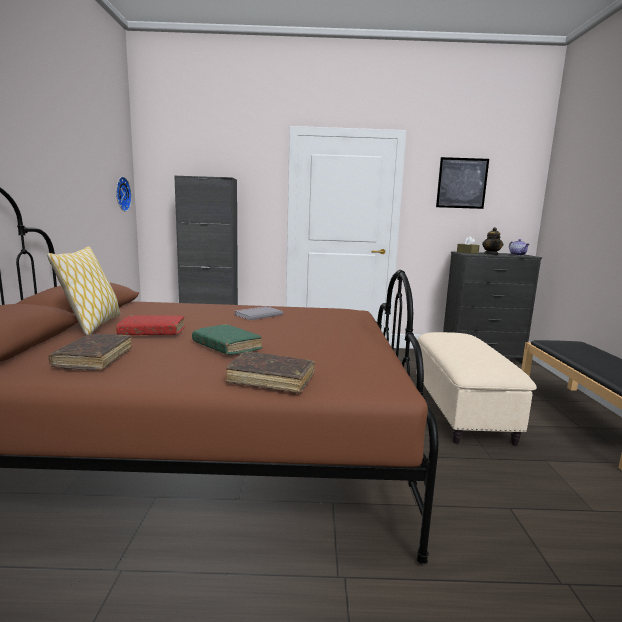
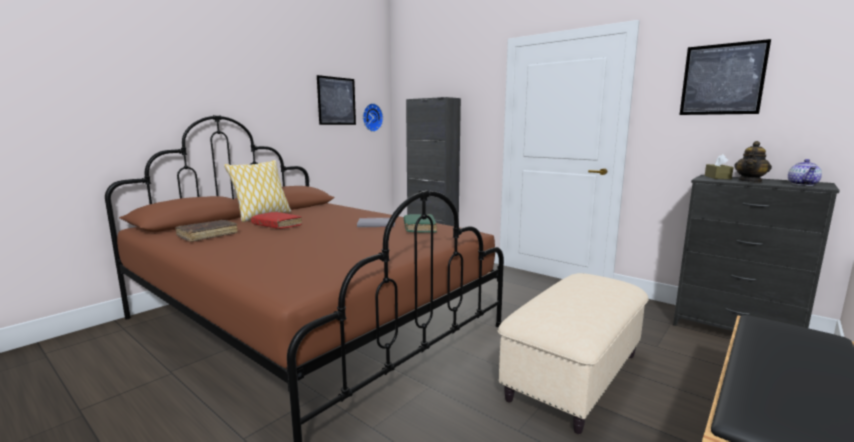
camera: 40 degrees right, 0 degrees up
green book [192,324,262,355] -> green book moved to [404,214,437,233]
brown book [225,351,315,393] -> none
none -> picture [317,75,356,125]

